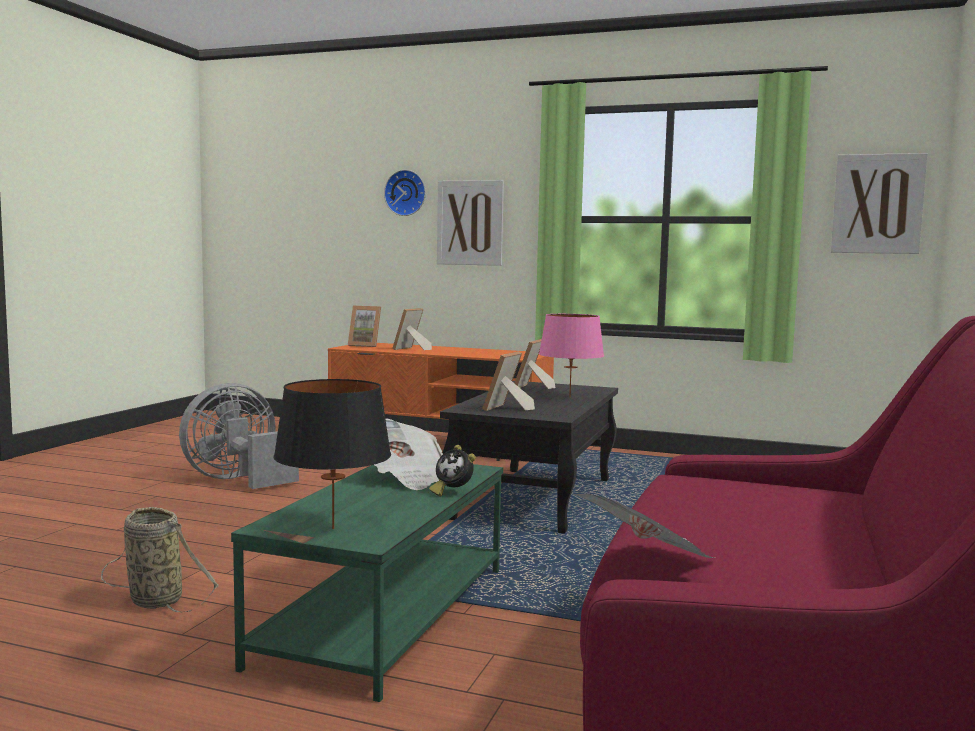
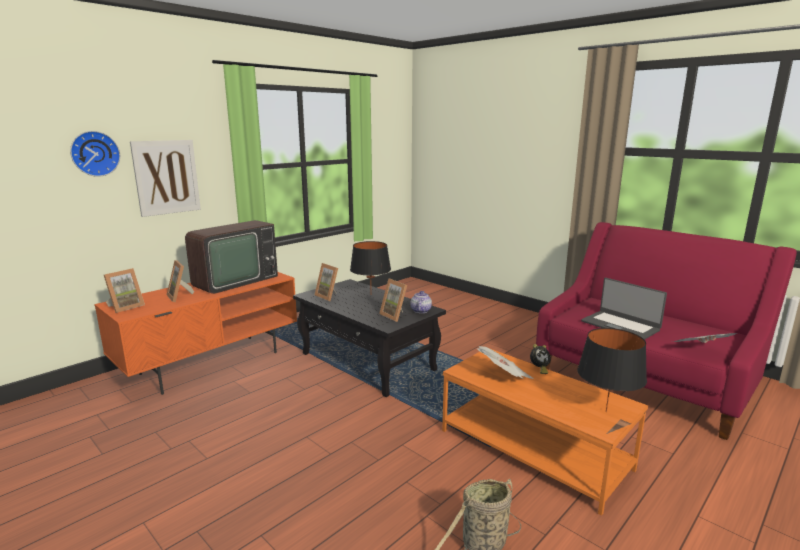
camera: 65 degrees left, 10 degrees up
grey fan [179,383,299,489] -> none
green coffee table [231,464,503,702] -> orange coffee table [442,349,648,515]
pink table lamp [539,314,604,397] -> black table lamp [350,241,391,284]
picture [831,153,927,254] -> none
none -> television [185,220,278,294]
none -> teapot [410,291,432,313]
none -> laptop [581,278,667,340]

